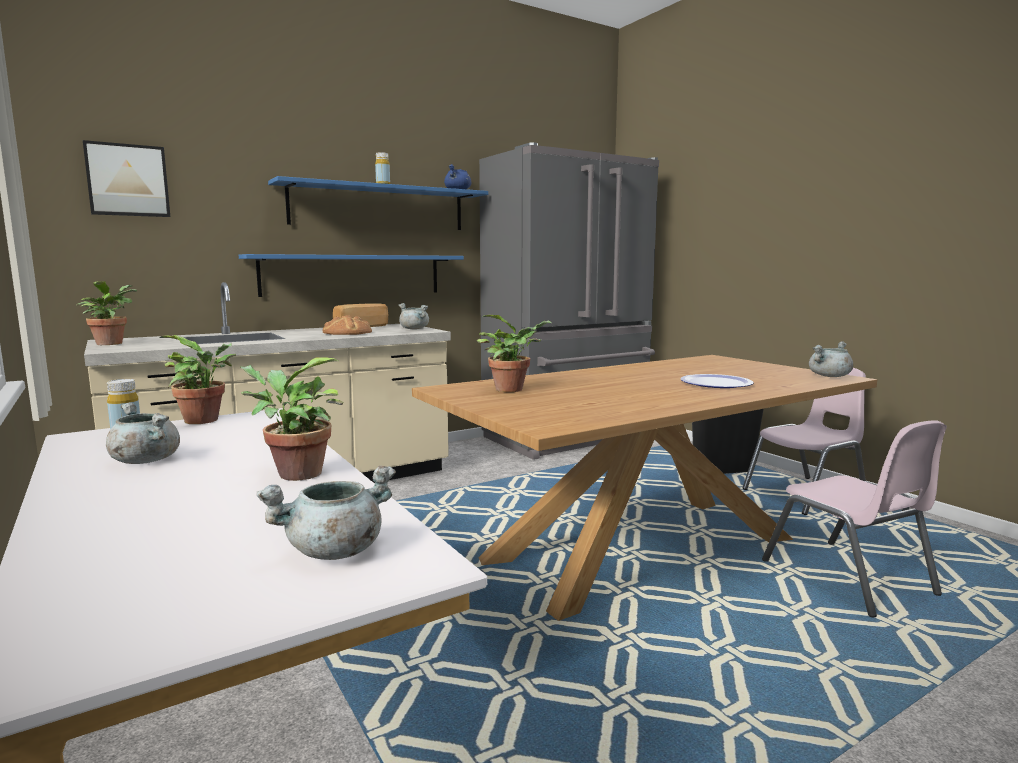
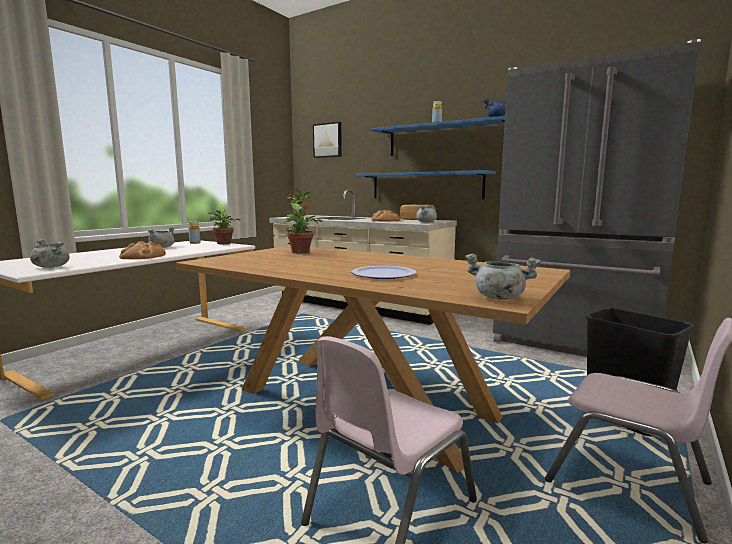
camera: 65 degrees right, 0 degrees up
potted plant [240,357,343,481] -> bread [119,241,166,259]

